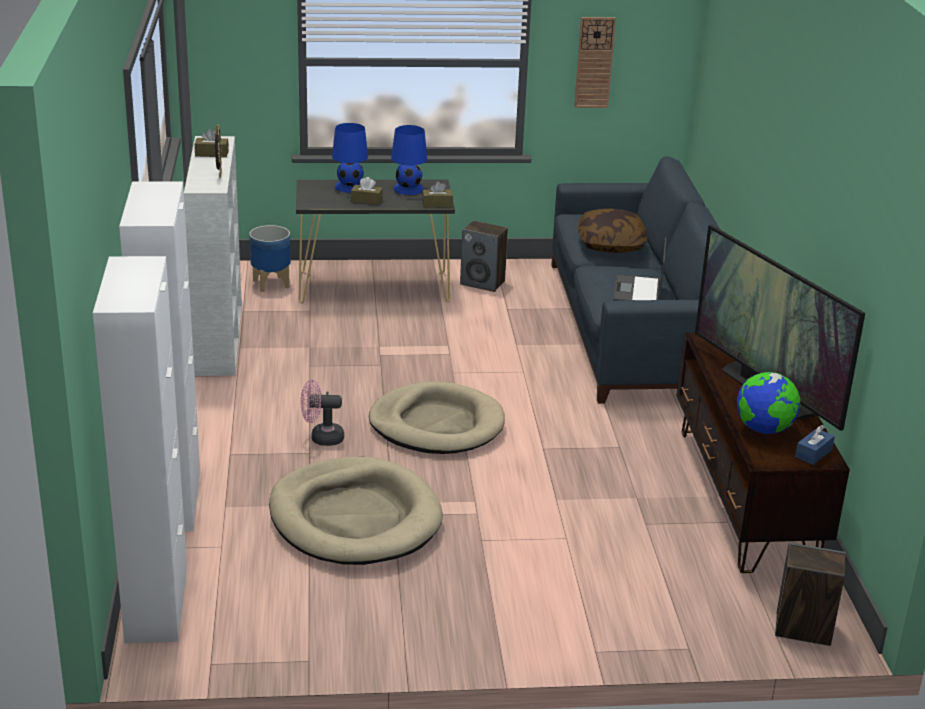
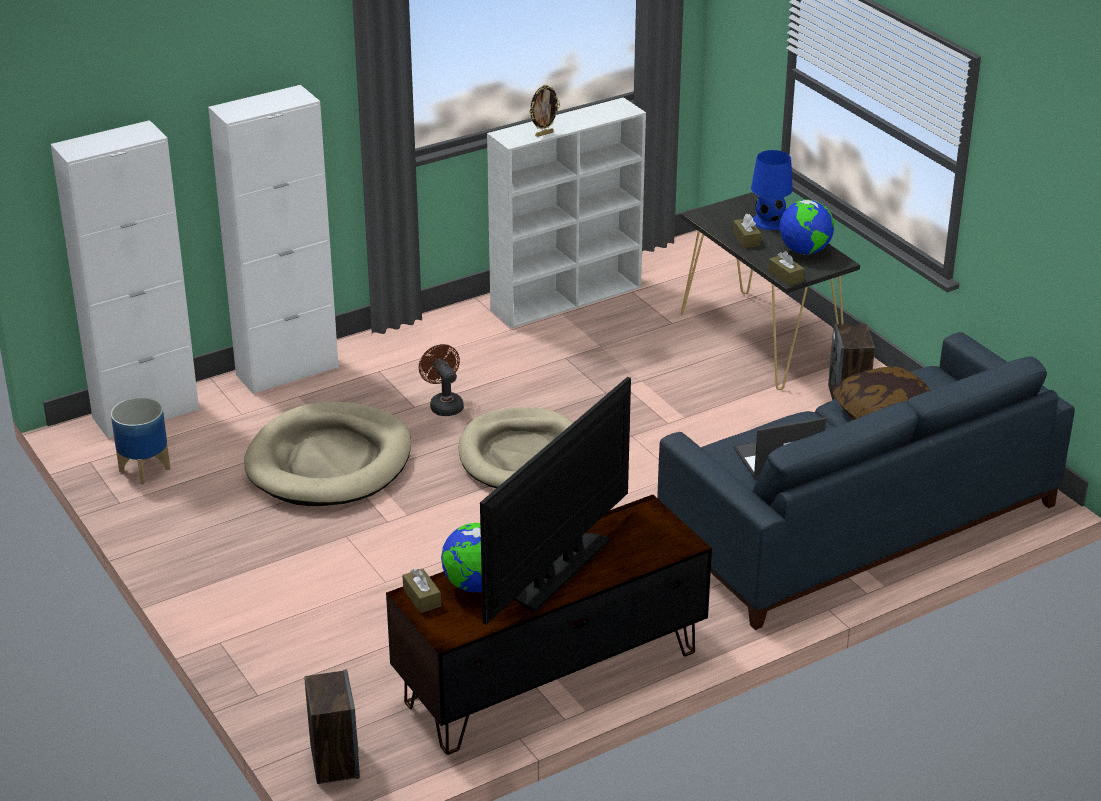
camera: 65 degrees right, 5 degrees up
brown tissue box [194,129,229,157] -> brown tissue box moved to [402,569,441,613]
planter [249,225,291,292] -> planter moved to [111,397,170,485]
pink fan [300,379,344,446] -> brown fan [419,344,464,416]
blue table lamp [391,125,427,195] -> globe [779,199,834,255]
wall clock [574,17,616,108] -> none
blue tissue box [795,425,835,465] -> none

